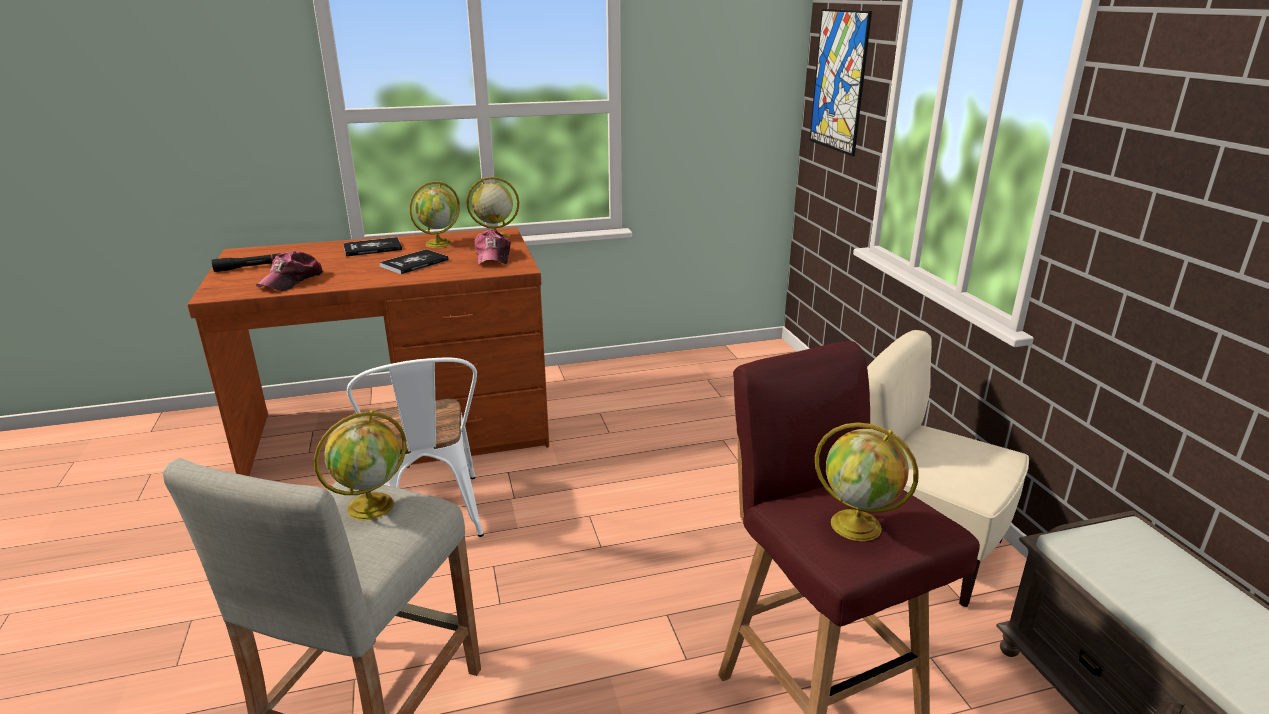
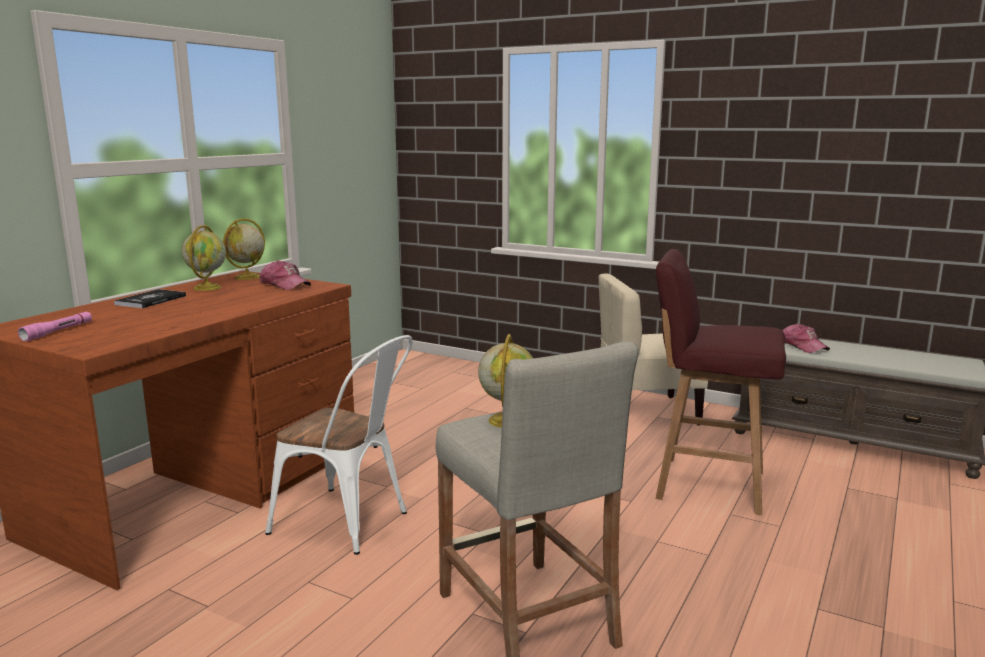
camera: 45 degrees left, 10 degrees down
black flashlight [212,253,281,272] -> pink flashlight [18,312,92,341]
cap [256,251,324,291] -> cap moved to [782,323,830,353]
book [379,249,449,274] -> none
picture [809,9,872,156] -> none
globe [815,422,919,541] -> none

